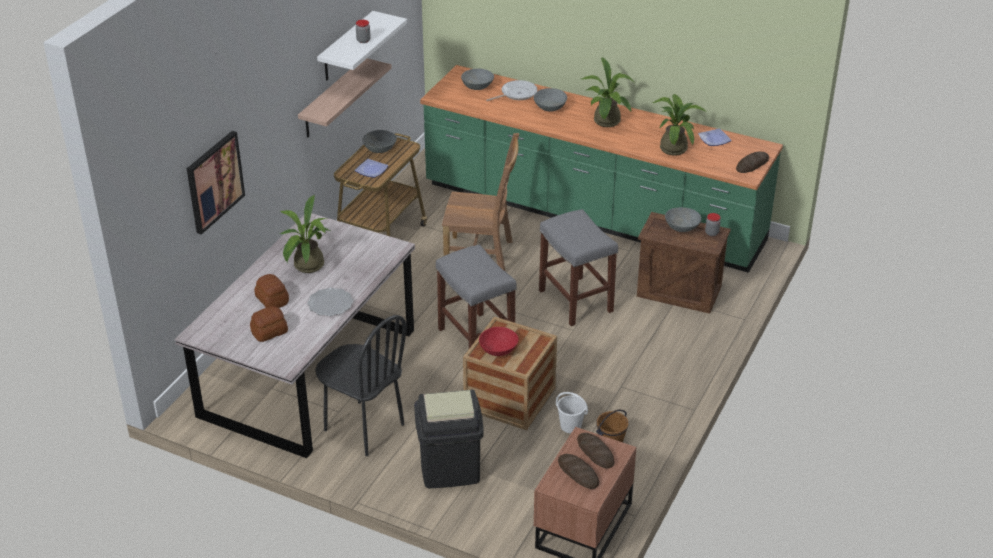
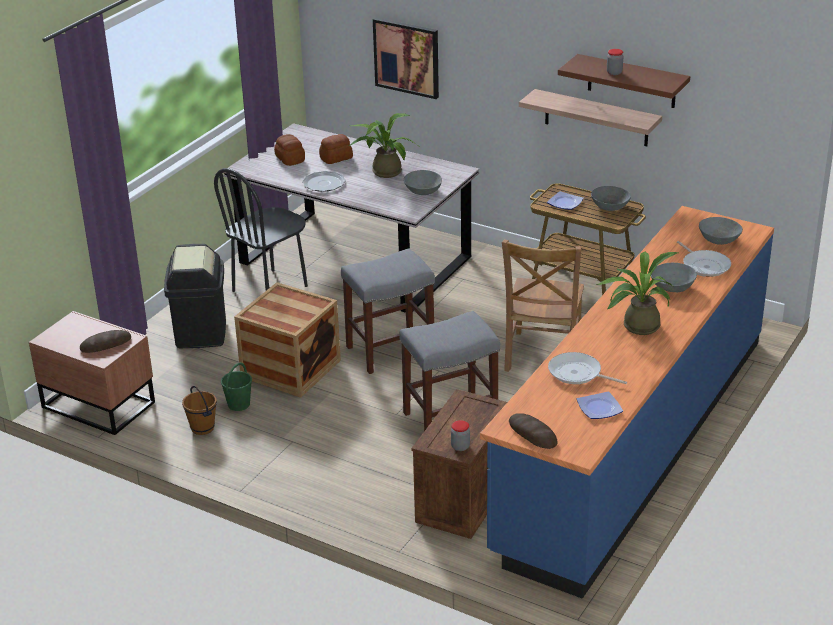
camera: 95 degrees right, 5 degrees down
white shelf [317,11,407,80] -> brown shelf [558,54,690,108]
green counter [420,65,783,273] -> blue counter [480,206,774,599]
red bowl [479,327,519,356] -> none
white bucket [556,392,588,433] -> green bucket [221,363,252,411]
bread [558,454,599,489] -> none
potted plant [652,94,706,156] -> frying pan [548,352,627,384]
grey bowl [665,207,701,232] -> grey bowl moved to [404,170,442,195]

